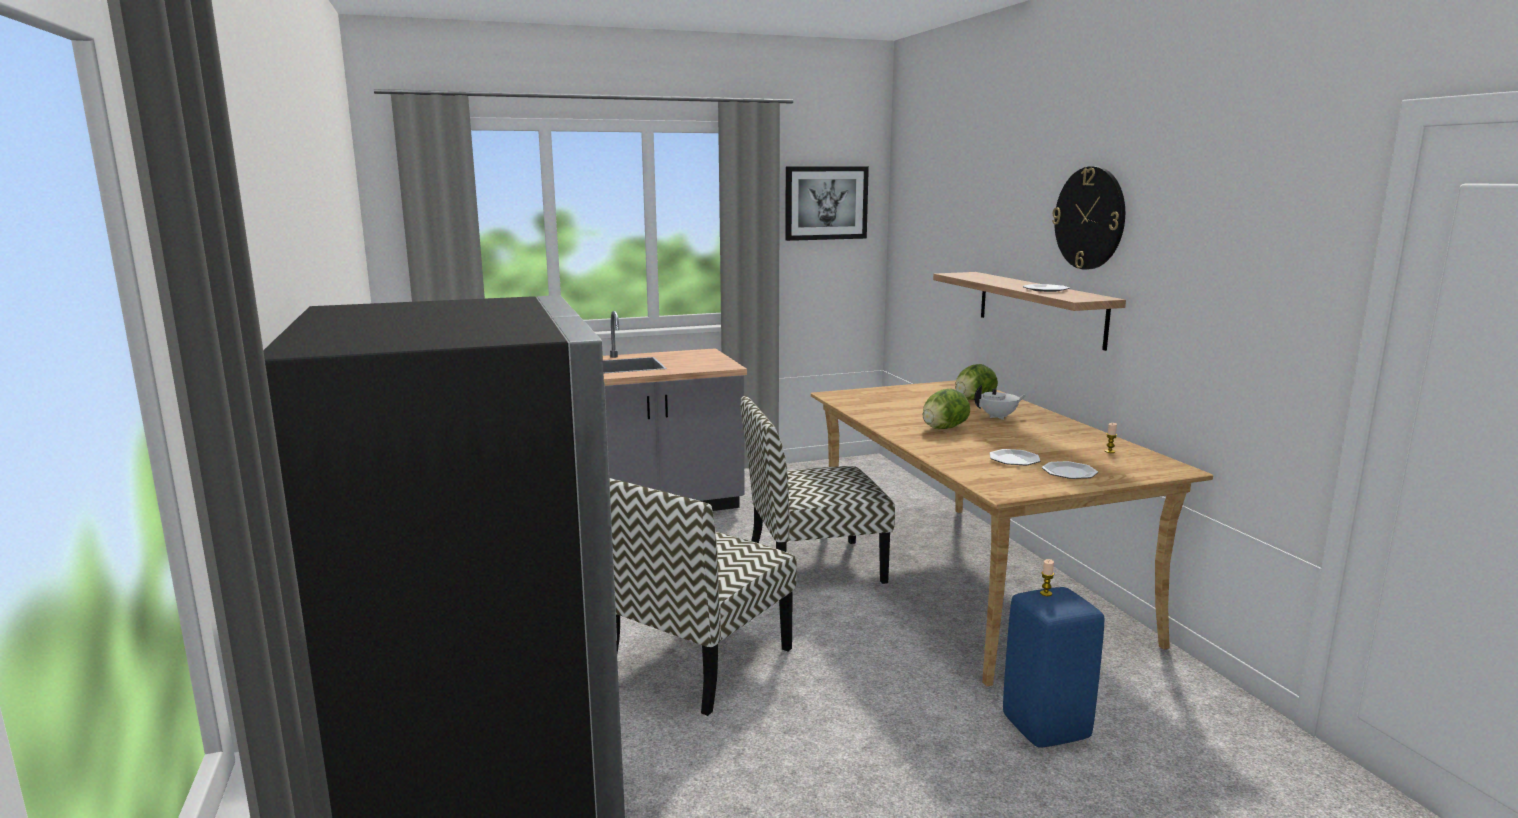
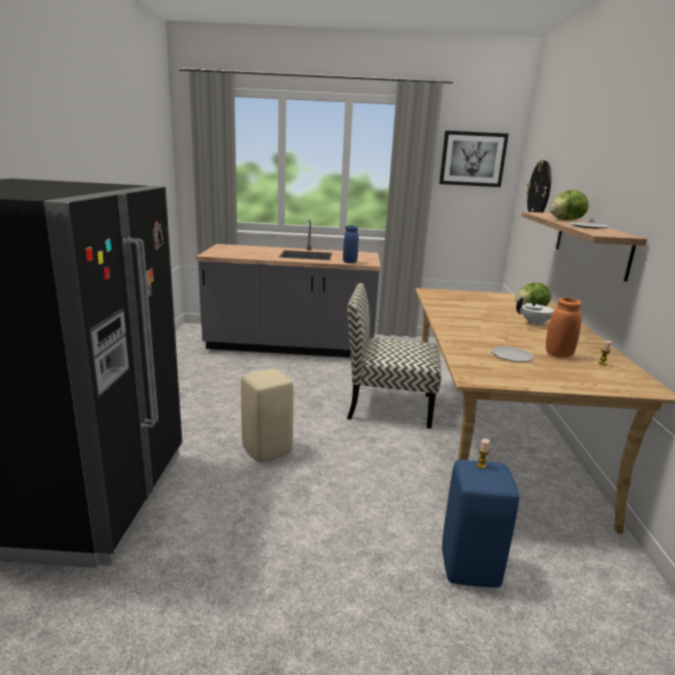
camera: 20 degrees right, 5 degrees up
chair [609,478,797,716] -> beige stool [241,369,293,463]
lettuce [923,389,970,429] -> lettuce moved to [550,190,589,220]
plate [1042,461,1098,479] -> none
wall clock [1052,166,1125,270] -> wall clock moved to [526,160,551,213]
none -> blue vase [343,226,359,263]
none -> orange vase [546,298,582,357]

